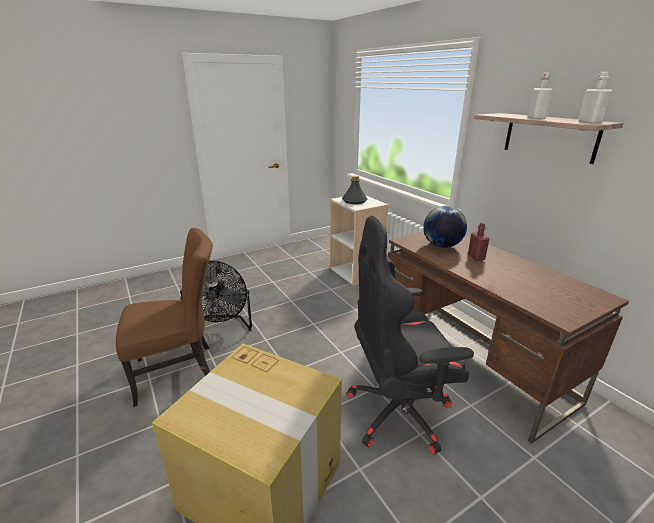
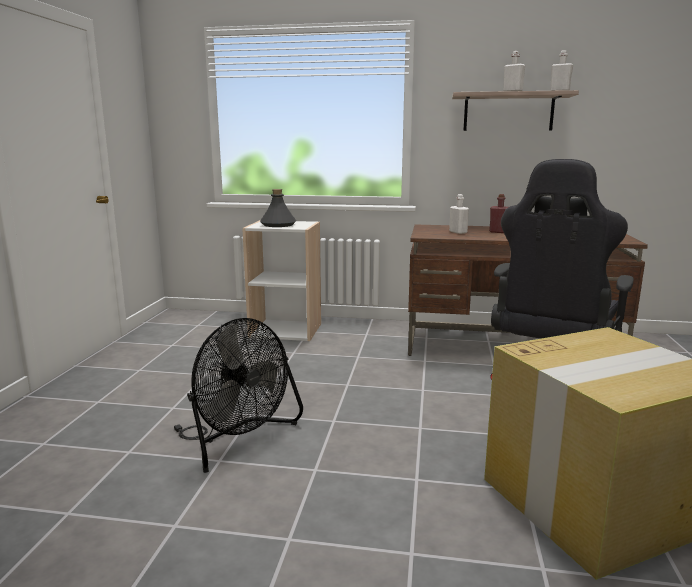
camera: 50 degrees left, 10 degrees down
brown chair [116,228,213,407] -> none
globe [423,206,467,248] -> white bottle [449,194,469,234]

